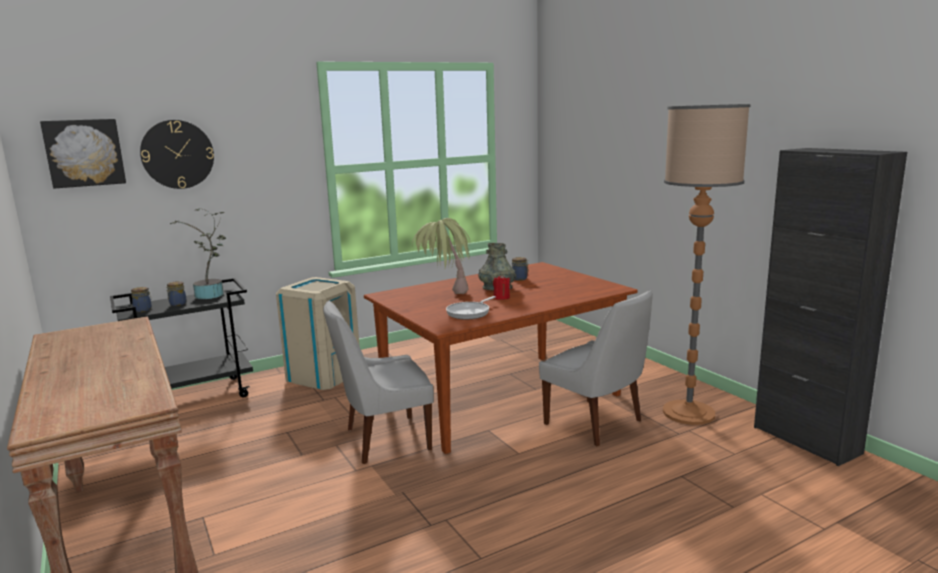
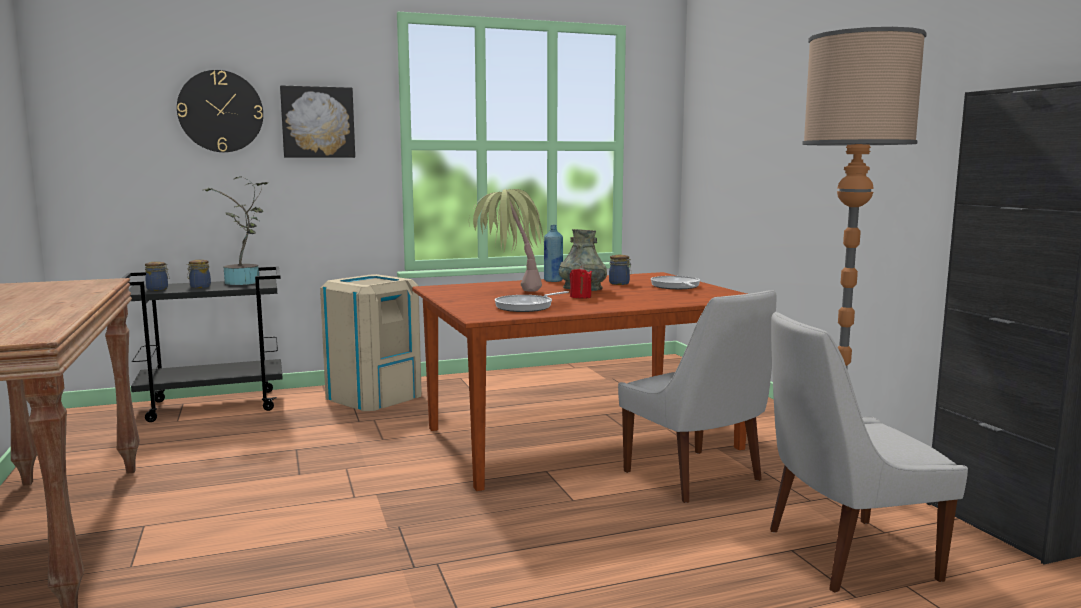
camera: 10 degrees right, 5 degrees down
picture [40,119,126,189] -> picture moved to [280,85,355,158]
white chair [323,301,434,464] -> white chair moved to [770,312,968,592]
none -> blue bottle [544,225,563,282]
none -> frying pan [651,276,700,289]

